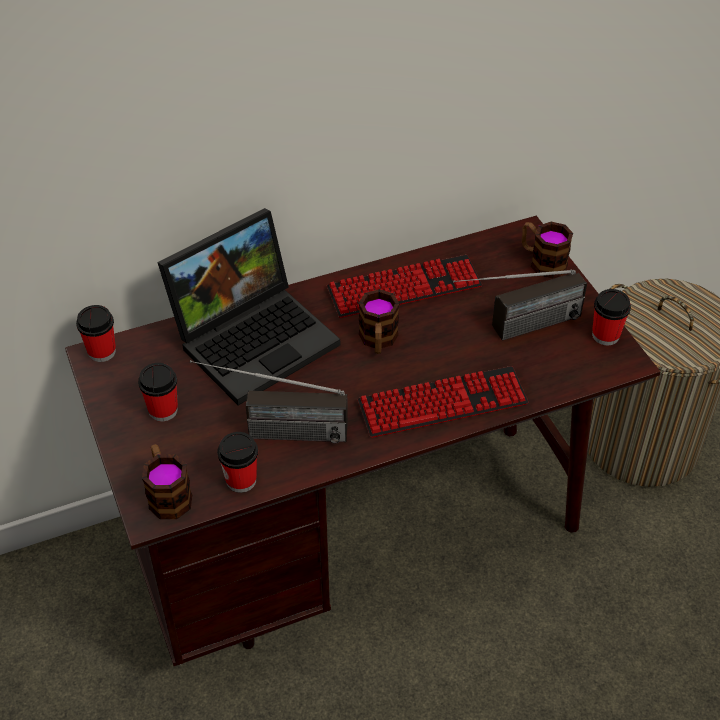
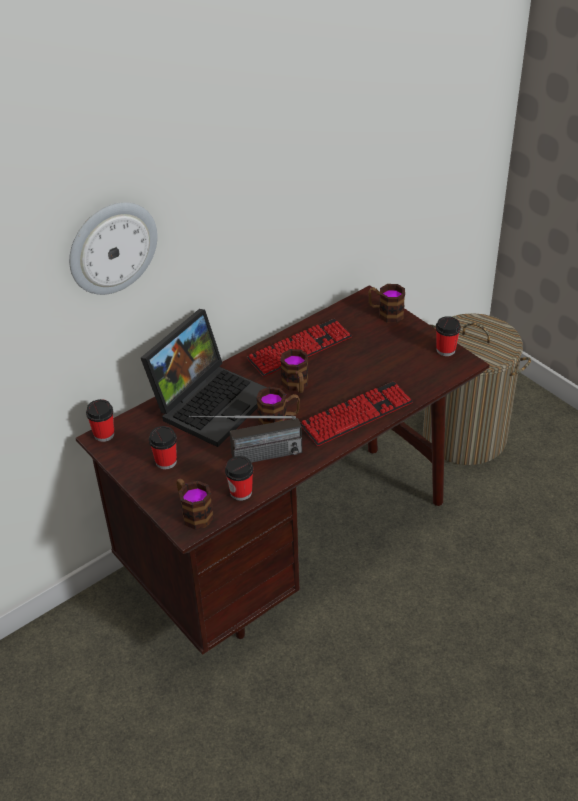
camera: 15 degrees left, 5 degrees down
radio [453,270,587,341] -> none
none -> wall clock [69,202,158,295]
none -> mug [256,387,300,425]

